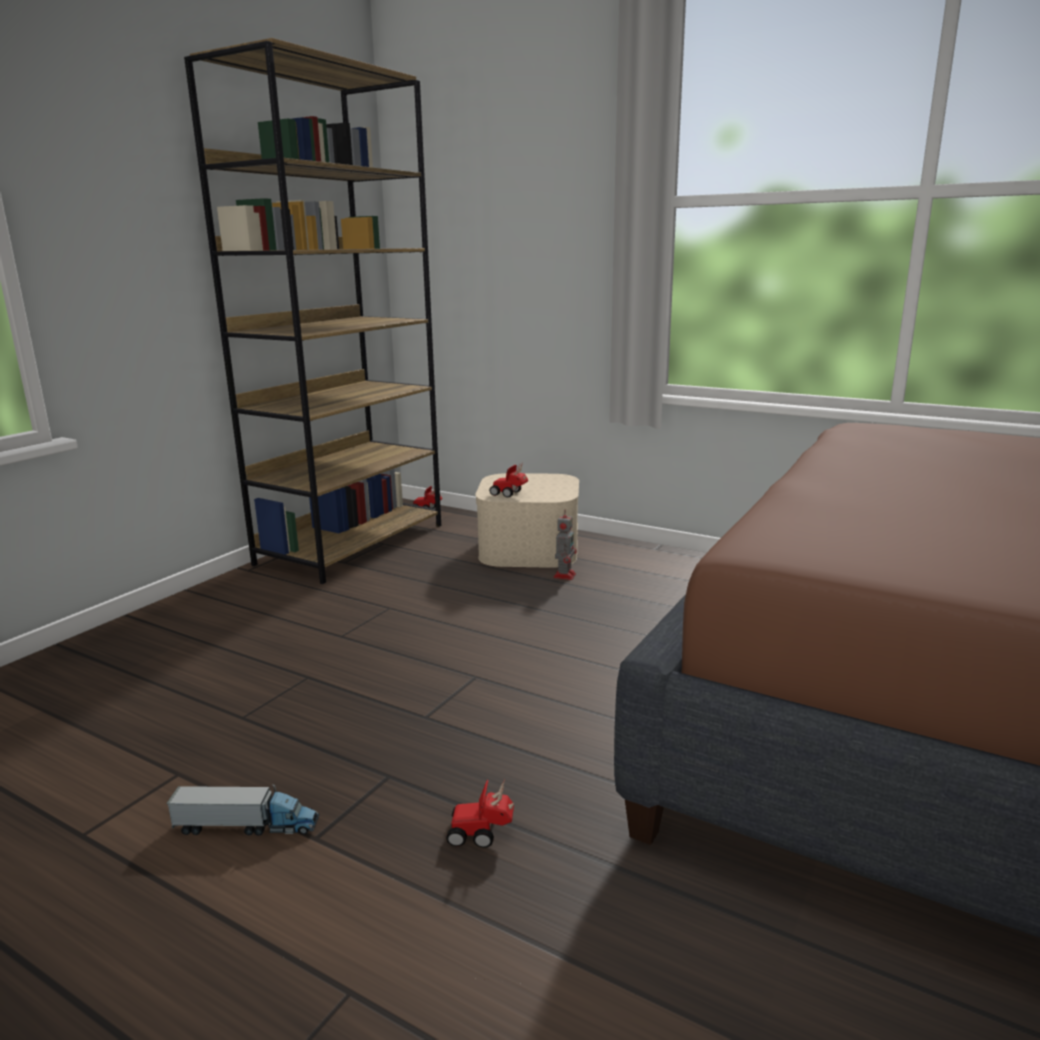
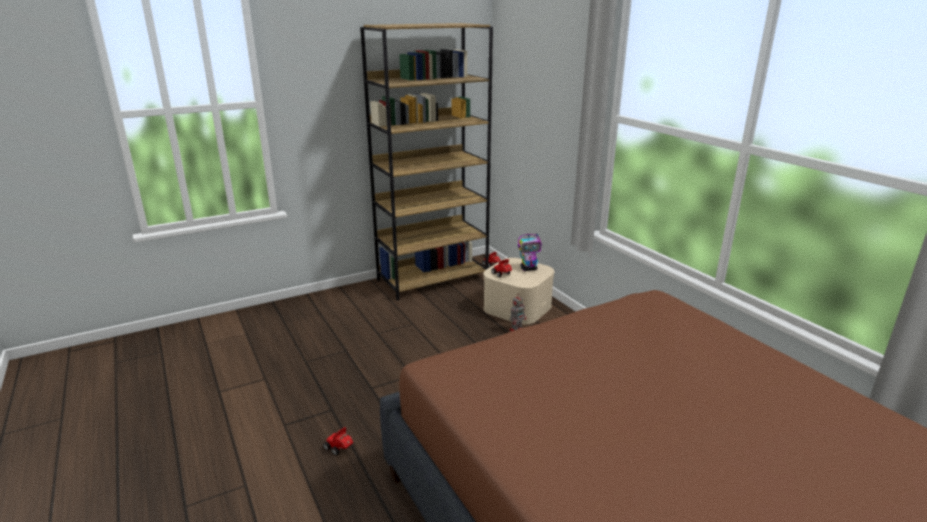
camera: 30 degrees right, 5 degrees up
toy truck [166,784,320,836] -> none
none -> toy robot [518,234,542,271]

